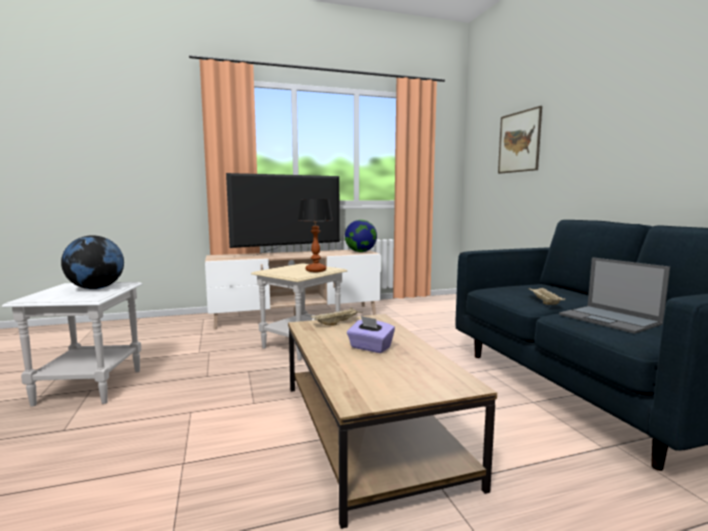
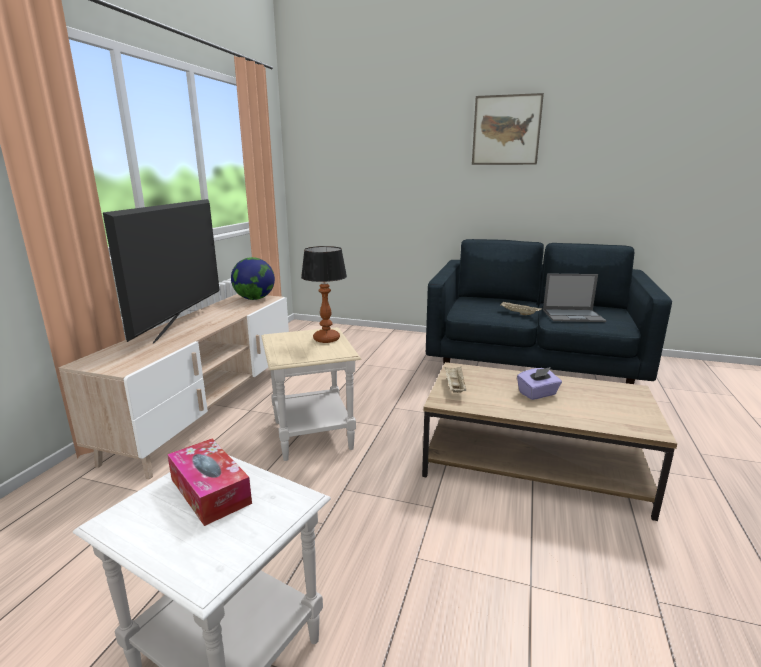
camera: 55 degrees left, 10 degrees up
globe [61,235,124,289] -> tissue box [167,439,252,526]
picture [498,106,542,174] -> picture moved to [472,93,544,165]

